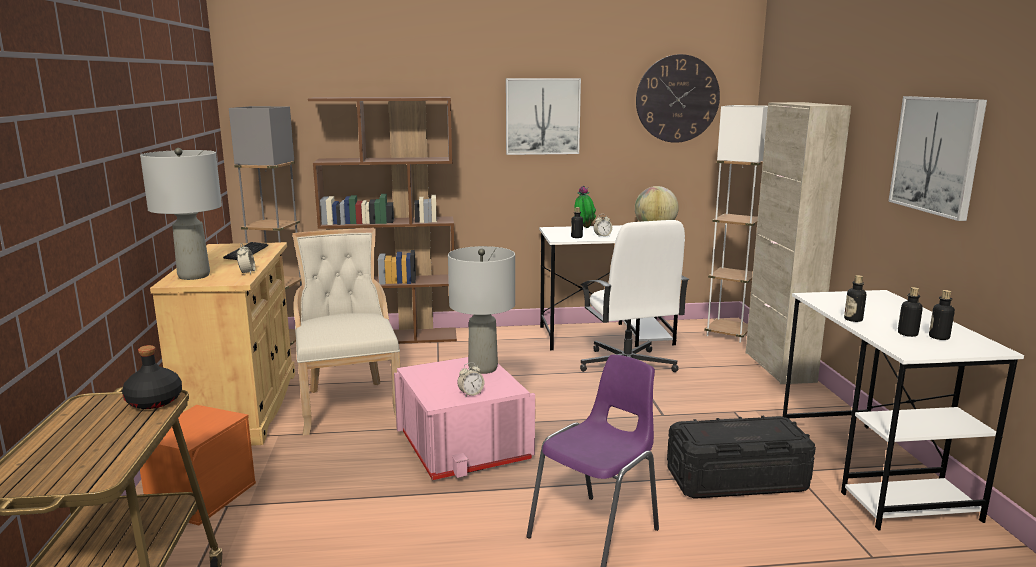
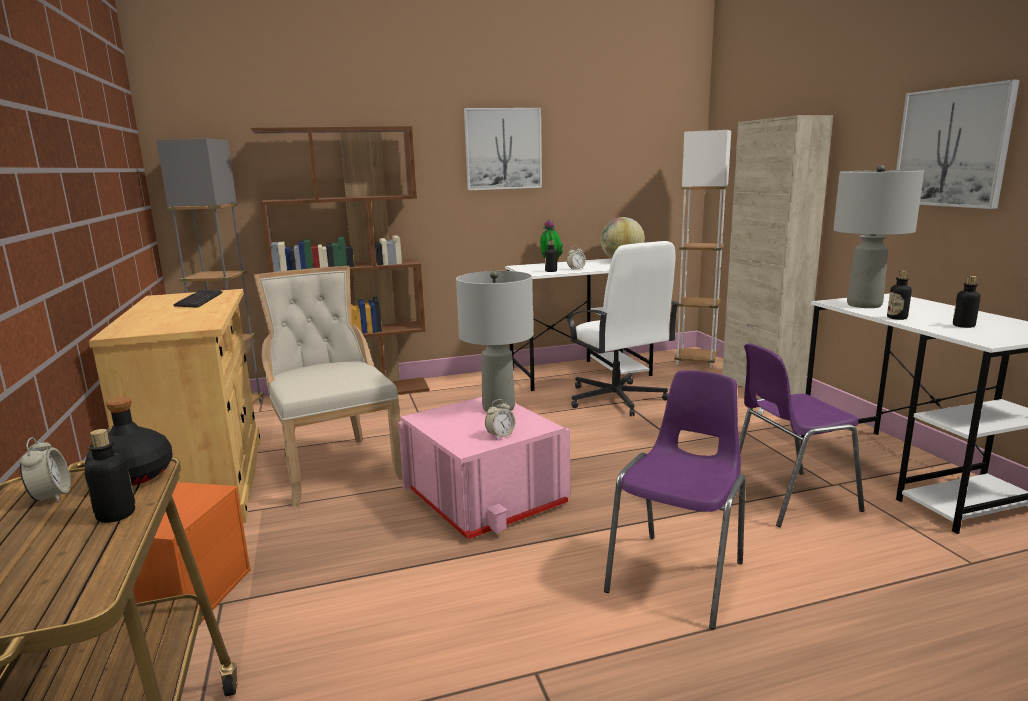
camera: 10 degrees left, 0 degrees up
grey table lamp [140,148,222,280] -> grey table lamp moved to [833,165,924,308]
alarm clock [237,243,255,274] -> alarm clock moved to [20,437,71,502]
wall clock [636,54,720,143] -> none
black storage box [667,416,816,499] -> purple chair [739,343,864,527]
bottle [929,290,955,340] -> bottle moved to [84,429,136,523]

